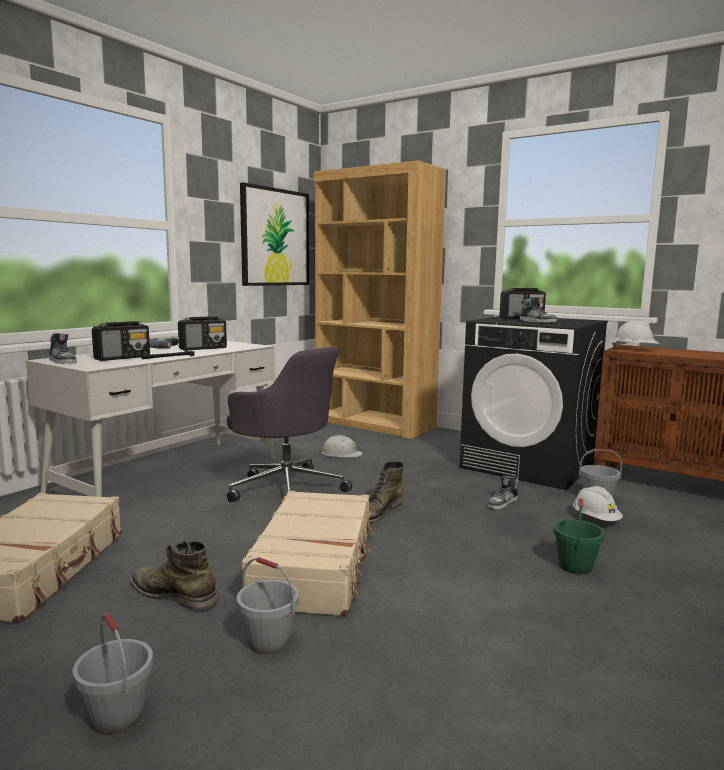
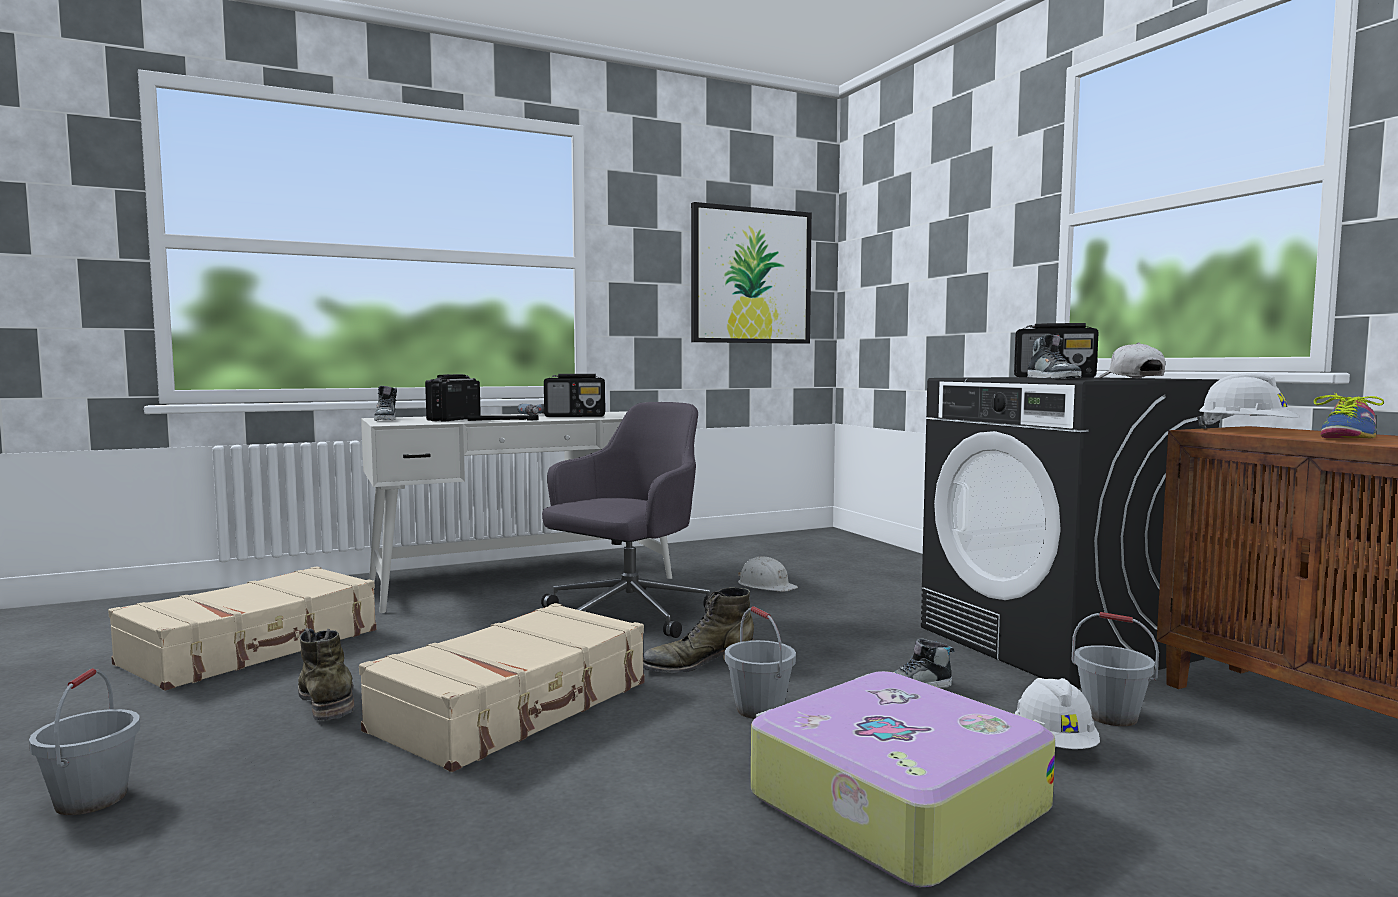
camera: 30 degrees right, 5 degrees down
radio [92,321,150,361] -> radio turned 120 degrees clockwise [425,374,481,422]
grey office chair [227,346,352,502] -> grey office chair turned 120 degrees counterclockwise [541,402,710,638]
grey bucket [237,557,299,654] -> grey bucket moved to [725,606,796,719]
brown bookcase [314,160,446,439] -> none
green bucket [553,498,605,575] -> suitcase [751,671,1055,887]
none -> white cap [1099,342,1165,378]
none -> shoe [1314,393,1384,438]

